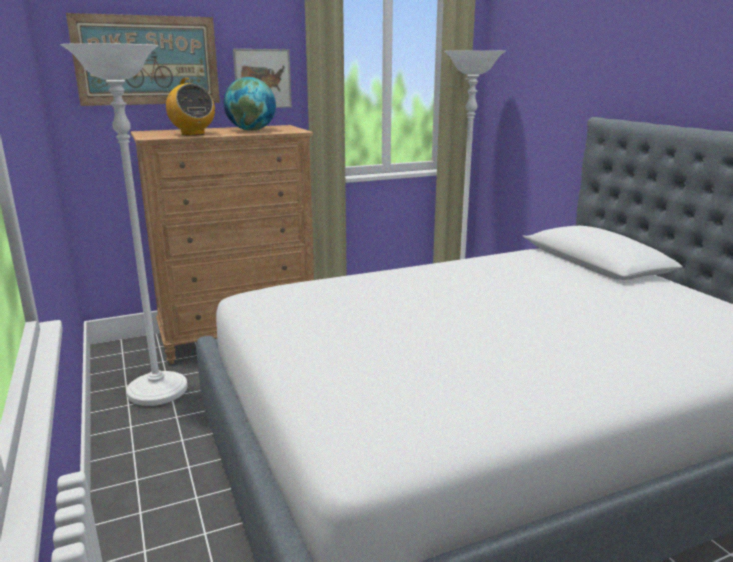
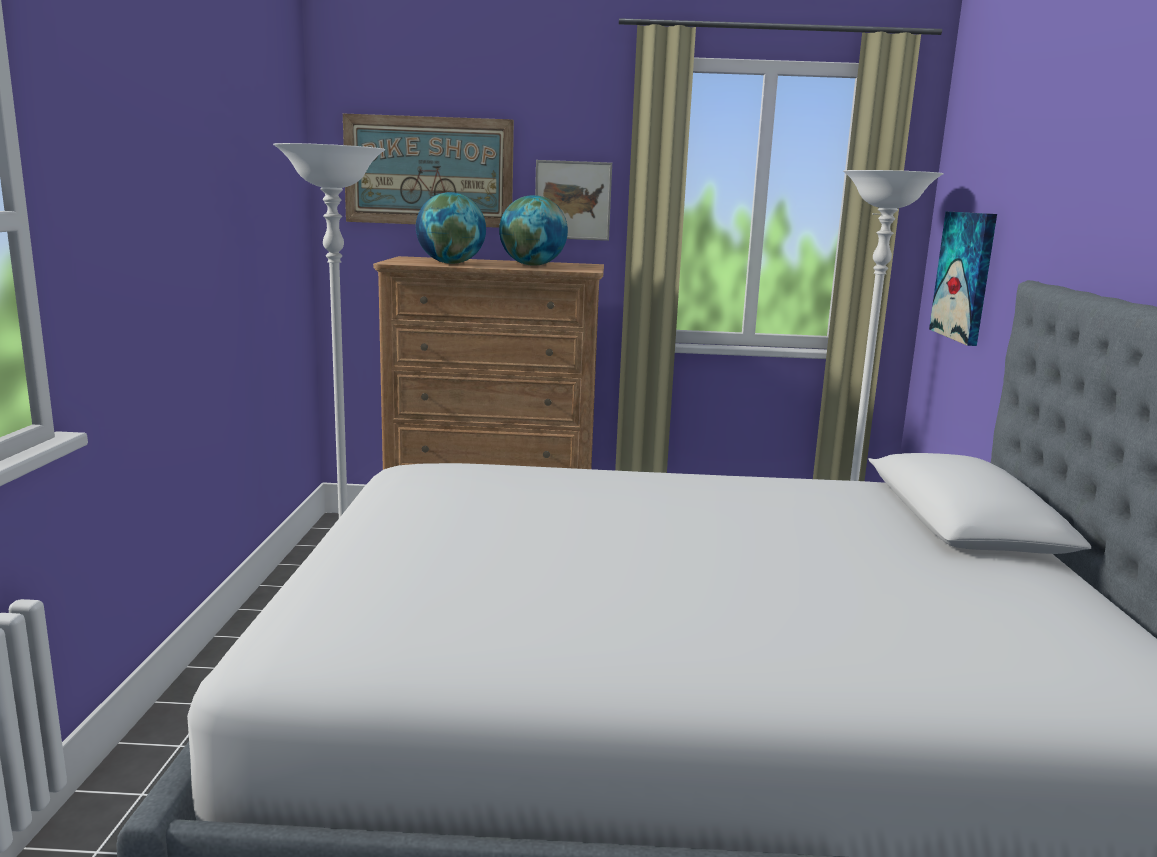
camera: 25 degrees right, 5 degrees down
radio [166,78,215,136] -> globe [416,192,486,264]
none -> picture [929,212,997,346]

